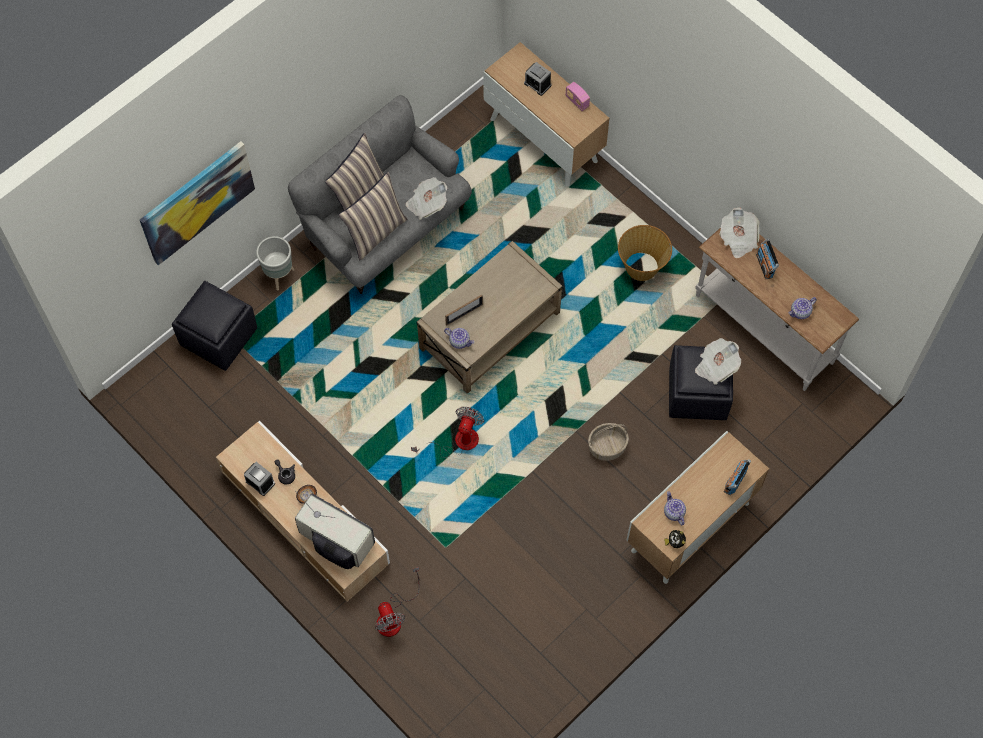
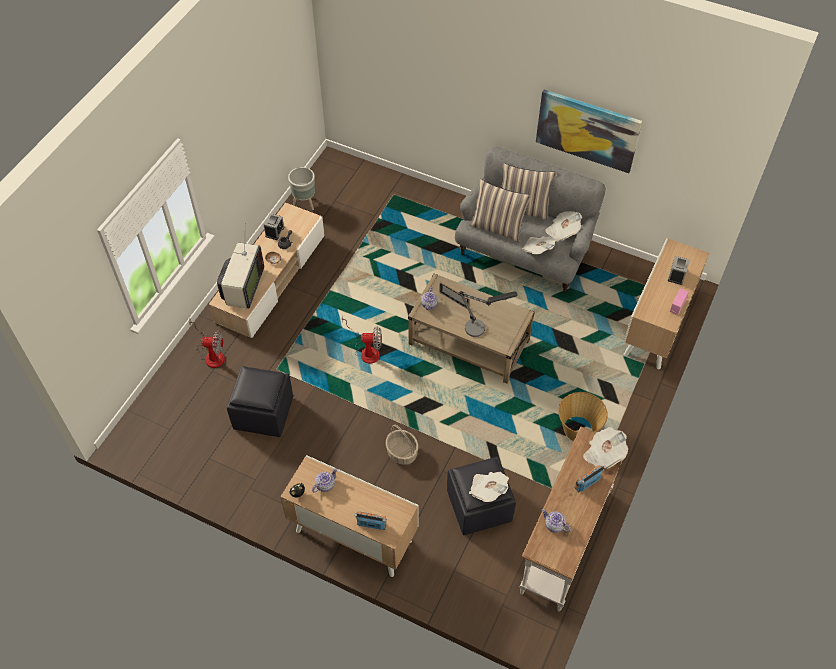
camera: 70 degrees right, 10 degrees down
picture [140,141,255,265] -> picture moved to [536,90,642,173]
black ottoman [172,281,257,371] -> black ottoman moved to [227,366,293,437]
grey planter [256,236,295,290] -> grey planter moved to [288,167,315,210]
fan [375,567,420,637] -> fan turned 135 degrees counterclockwise [189,319,225,368]
none -> table lamp [459,291,518,337]
none -> newspaper [546,211,582,242]

